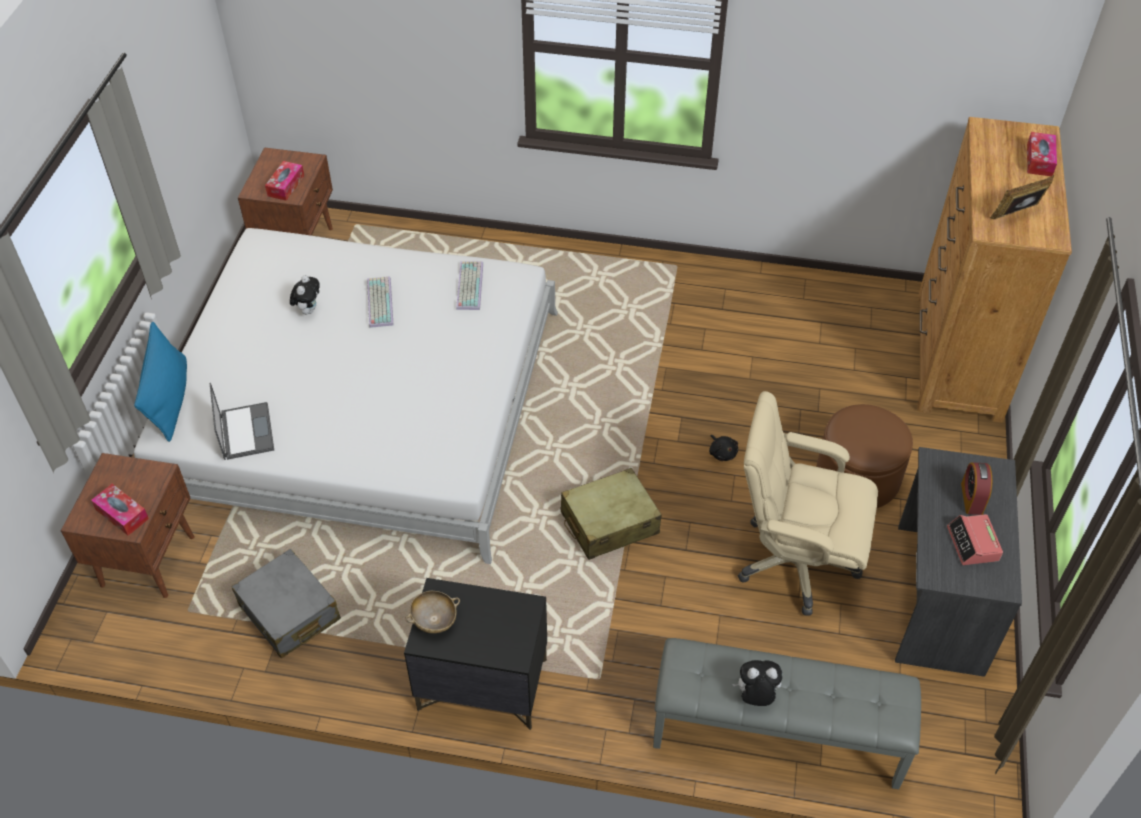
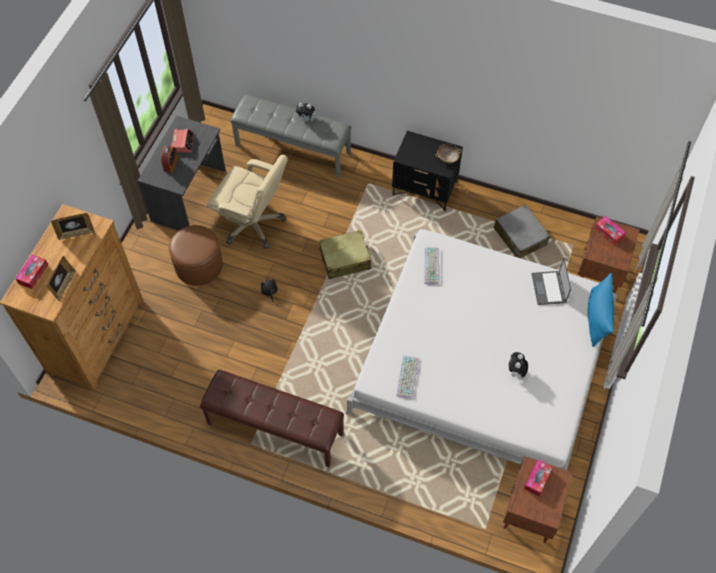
camera: 170 degrees left, 10 degrees up
keyboard [367,276,394,328] -> keyboard moved to [424,247,439,285]
none -> picture frame [47,256,76,301]
none -> brown bench [200,370,344,467]

